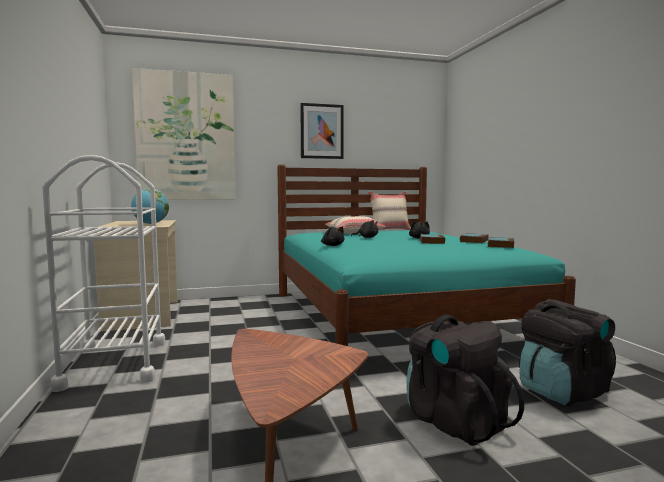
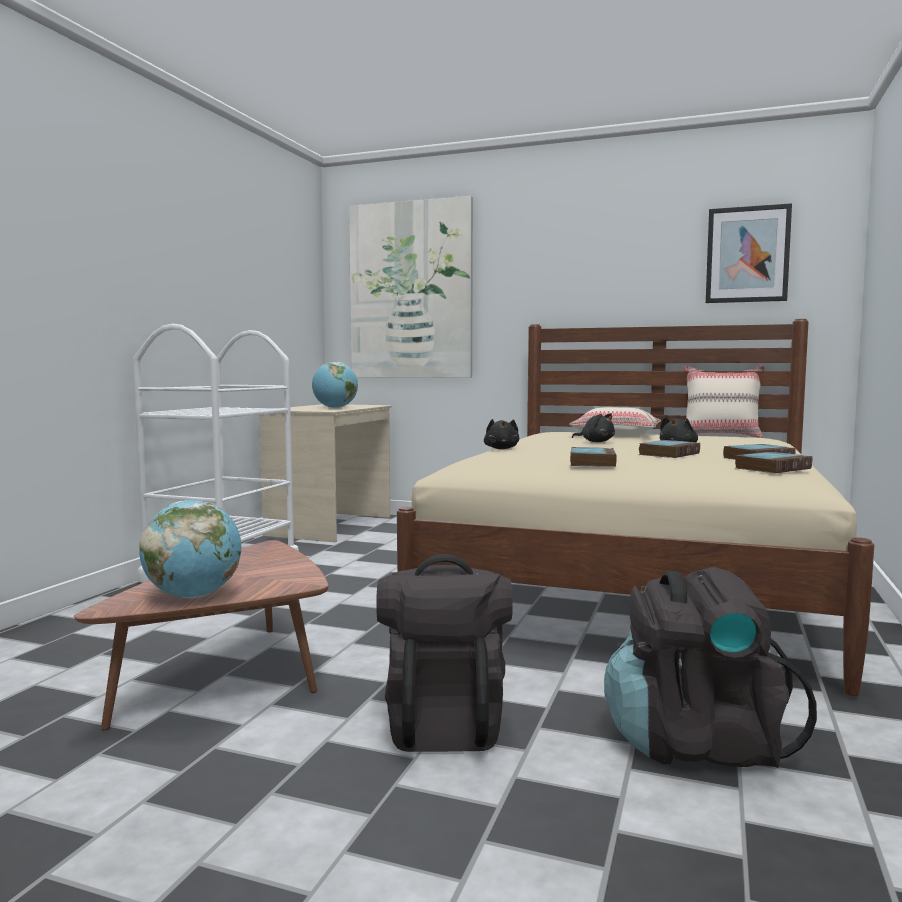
camera: 35 degrees right, 0 degrees up
turquoise bed [277,164,576,346] -> beige bed [397,319,874,696]
picture [300,103,344,159] -> picture moved to [706,203,792,303]
none -> globe [139,500,241,598]
none -> book [570,447,617,467]

